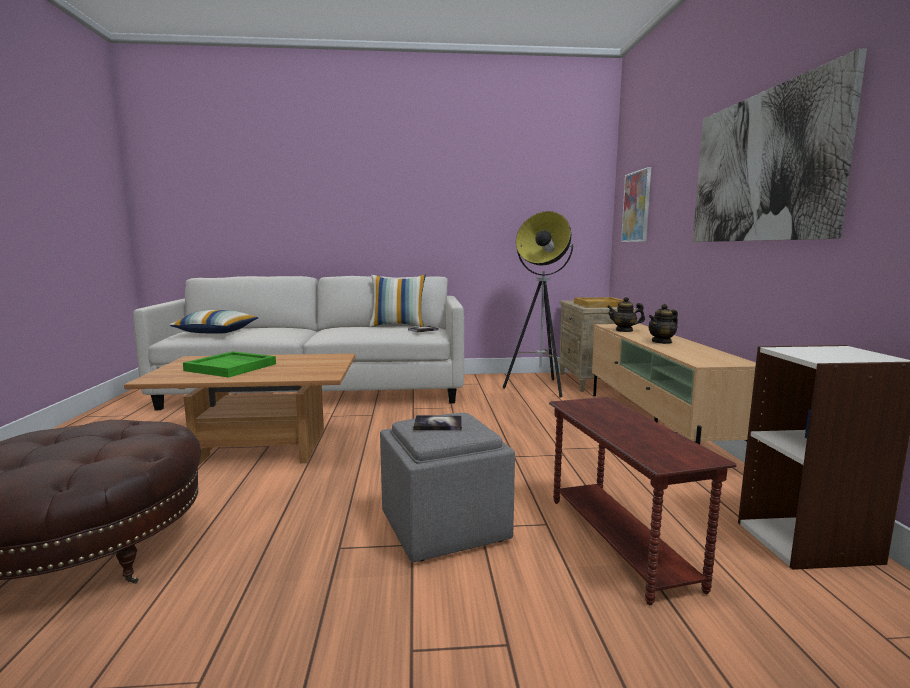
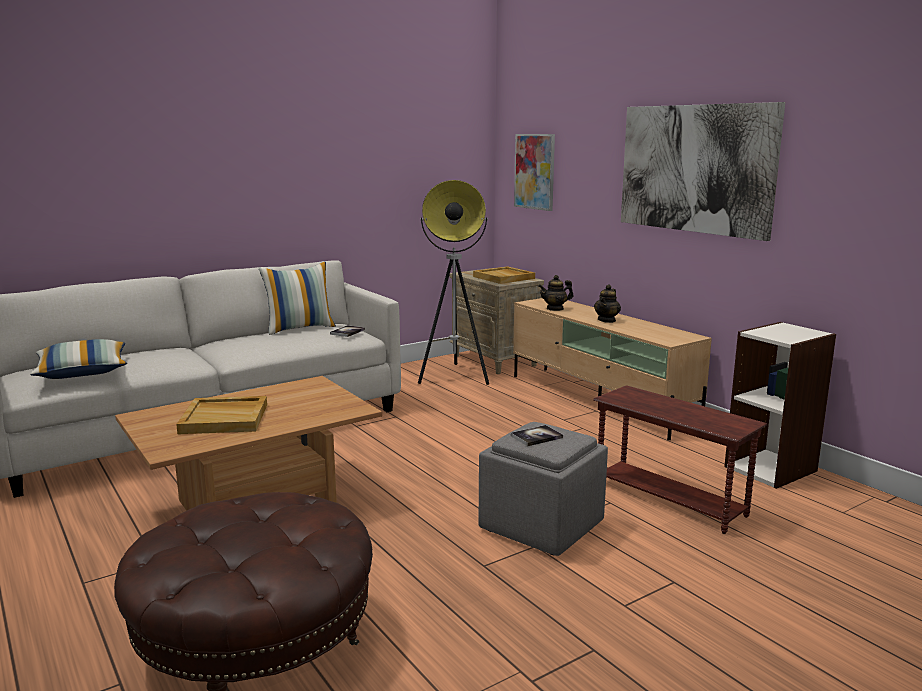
camera: 30 degrees left, 5 degrees up
green tray [183,351,276,378] -> beige tray [176,396,267,434]

